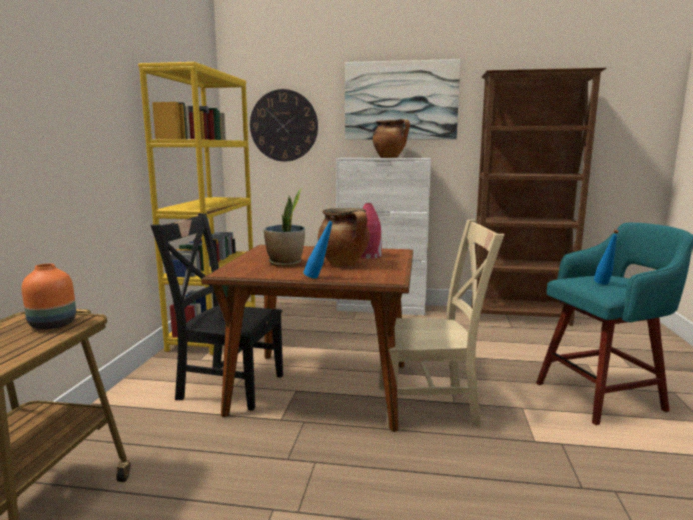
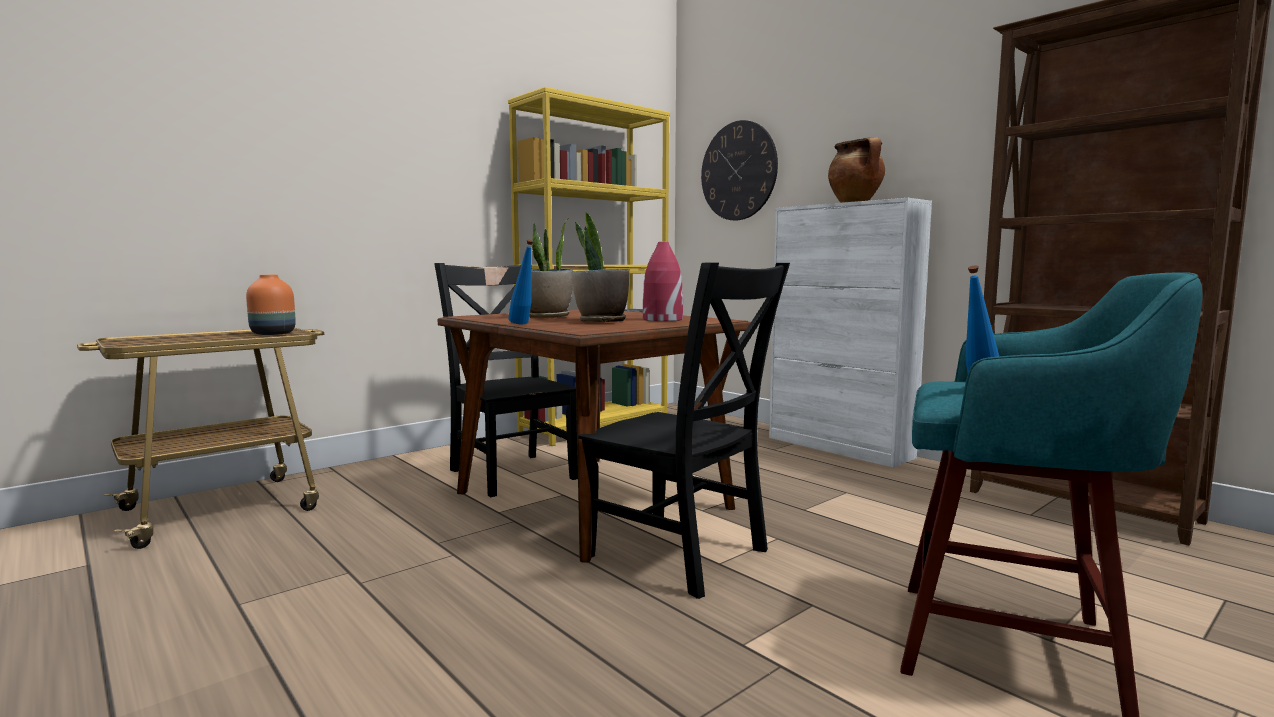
camera: 40 degrees right, 5 degrees down
cooking pot [318,208,370,267] -> potted plant [572,212,629,322]
picture [345,59,460,140] -> none
beige chair [379,219,504,428] -> black chair [578,262,790,599]

